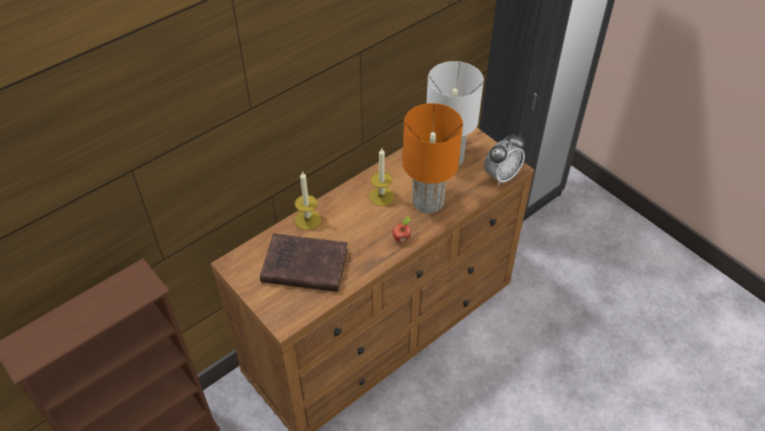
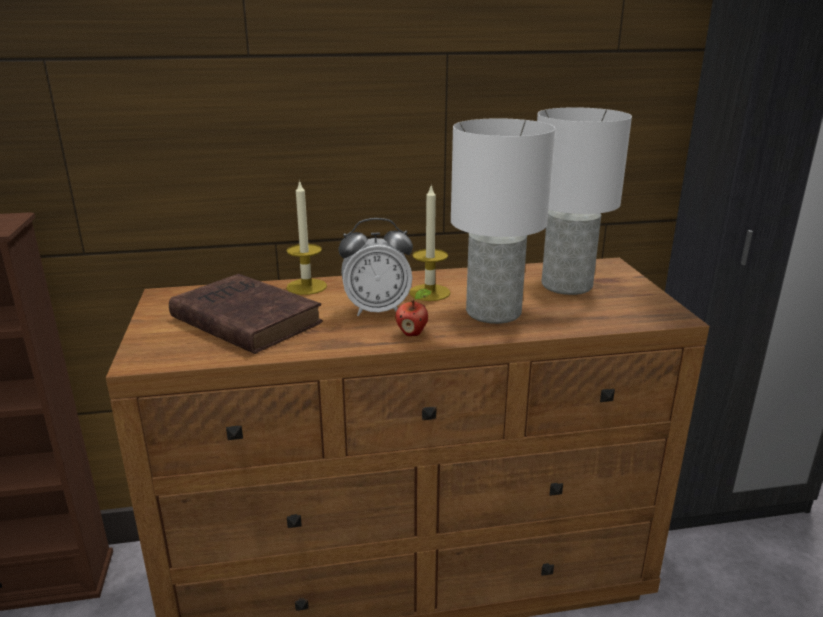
camera: 30 degrees right, 25 degrees down
orange table lamp [403,103,463,213] -> white table lamp [451,118,555,324]
alarm clock [484,134,525,186] -> alarm clock moved to [338,218,413,316]

